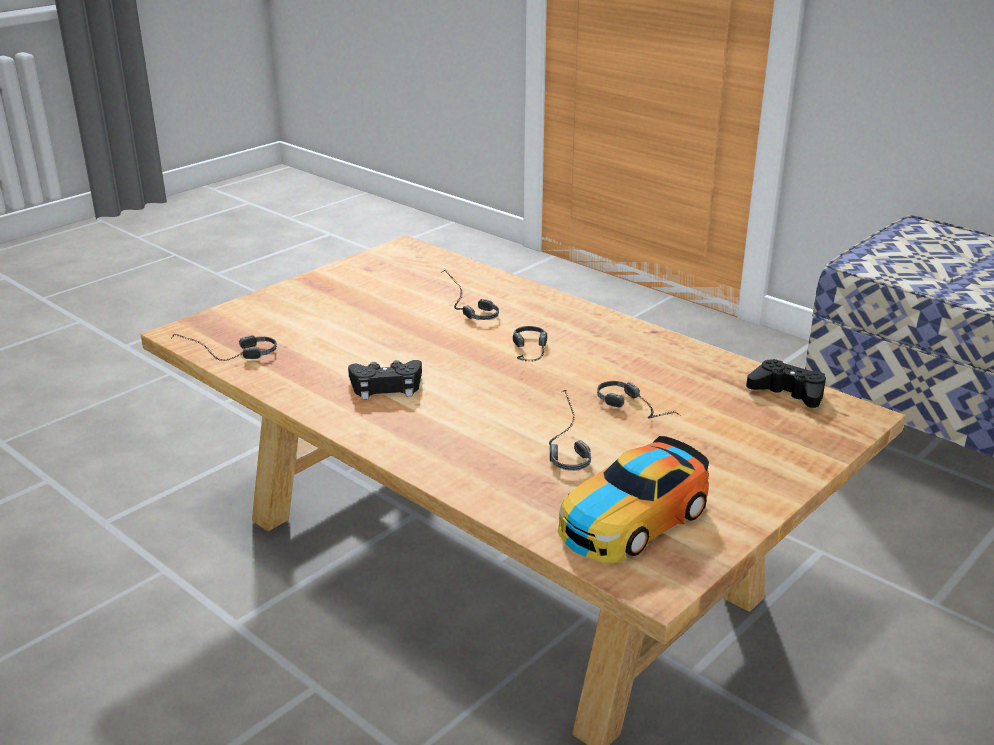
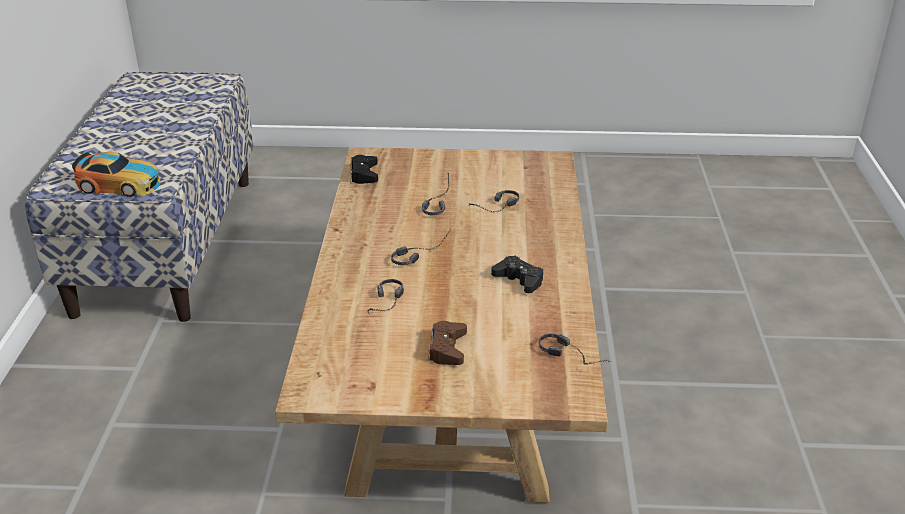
camera: 130 degrees left, 5 degrees up
toy car [558,436,709,563] -> toy car moved to [72,152,160,197]
none -> brown game controller [428,321,467,365]

